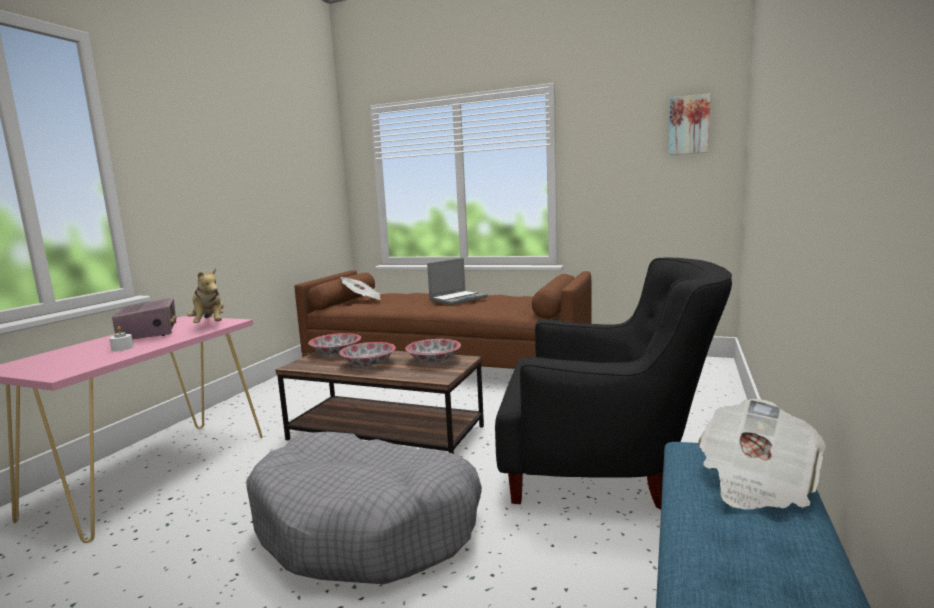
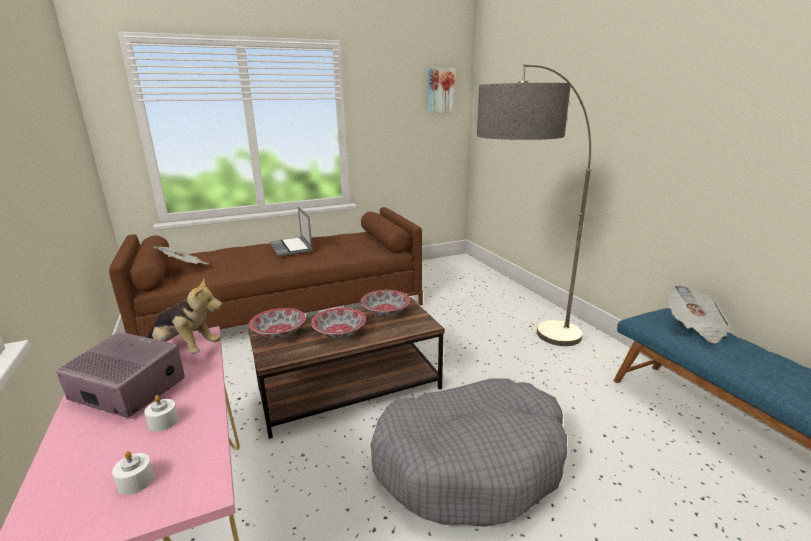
camera: 45 degrees left, 10 degrees up
laptop [427,258,488,305] -> laptop turned 150 degrees clockwise [270,207,313,257]
black armchair [495,257,732,509] -> floor lamp [477,64,591,346]
none -> white candle [112,451,154,495]

